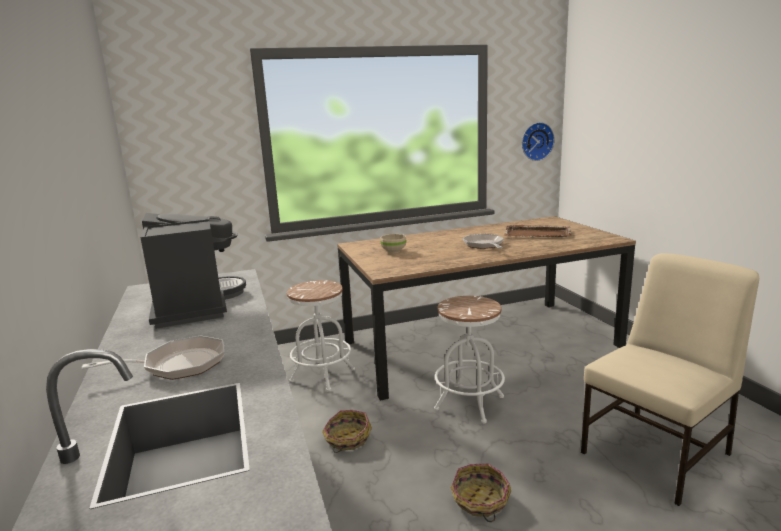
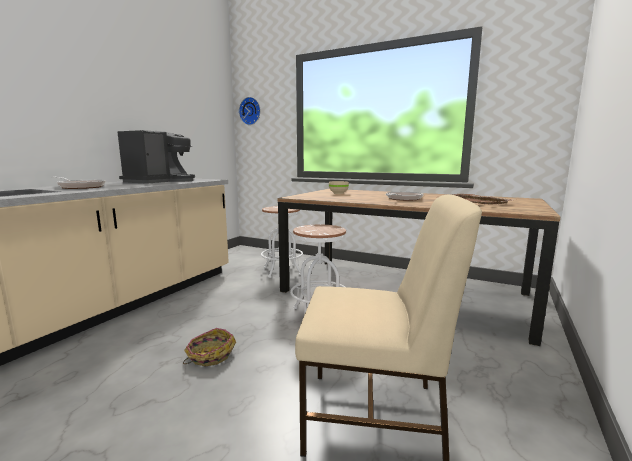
camera: 45 degrees right, 5 degrees down
basket [322,410,372,453] -> none
wall clock [522,122,555,161] -> wall clock moved to [239,97,260,125]

